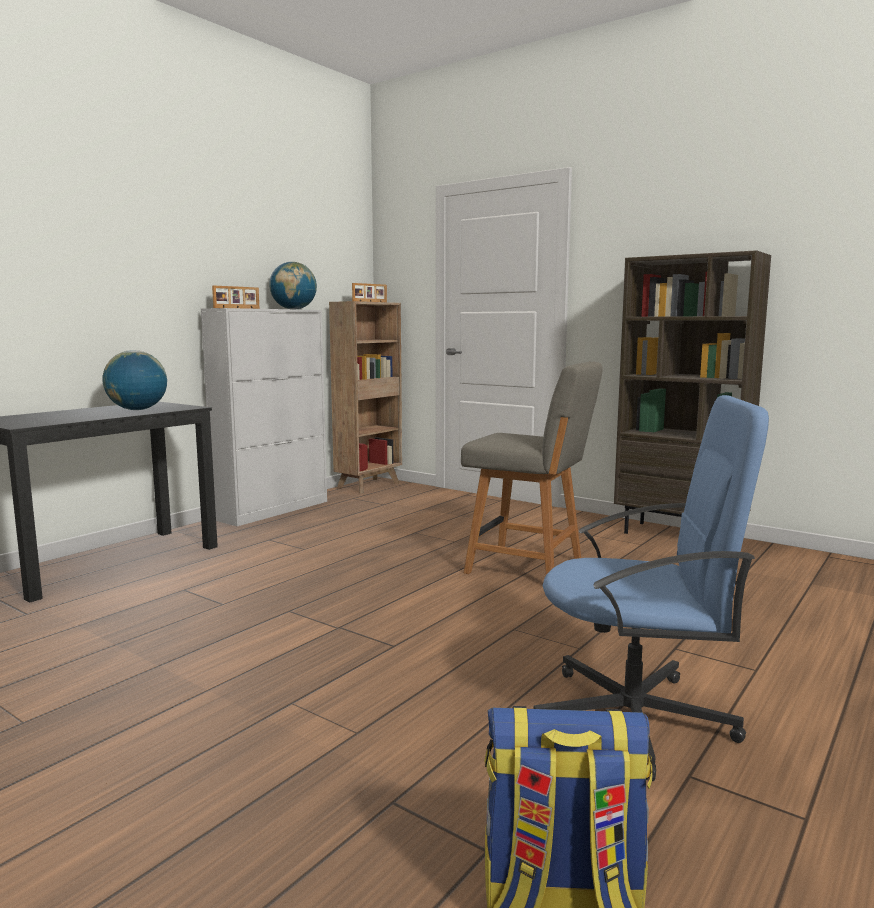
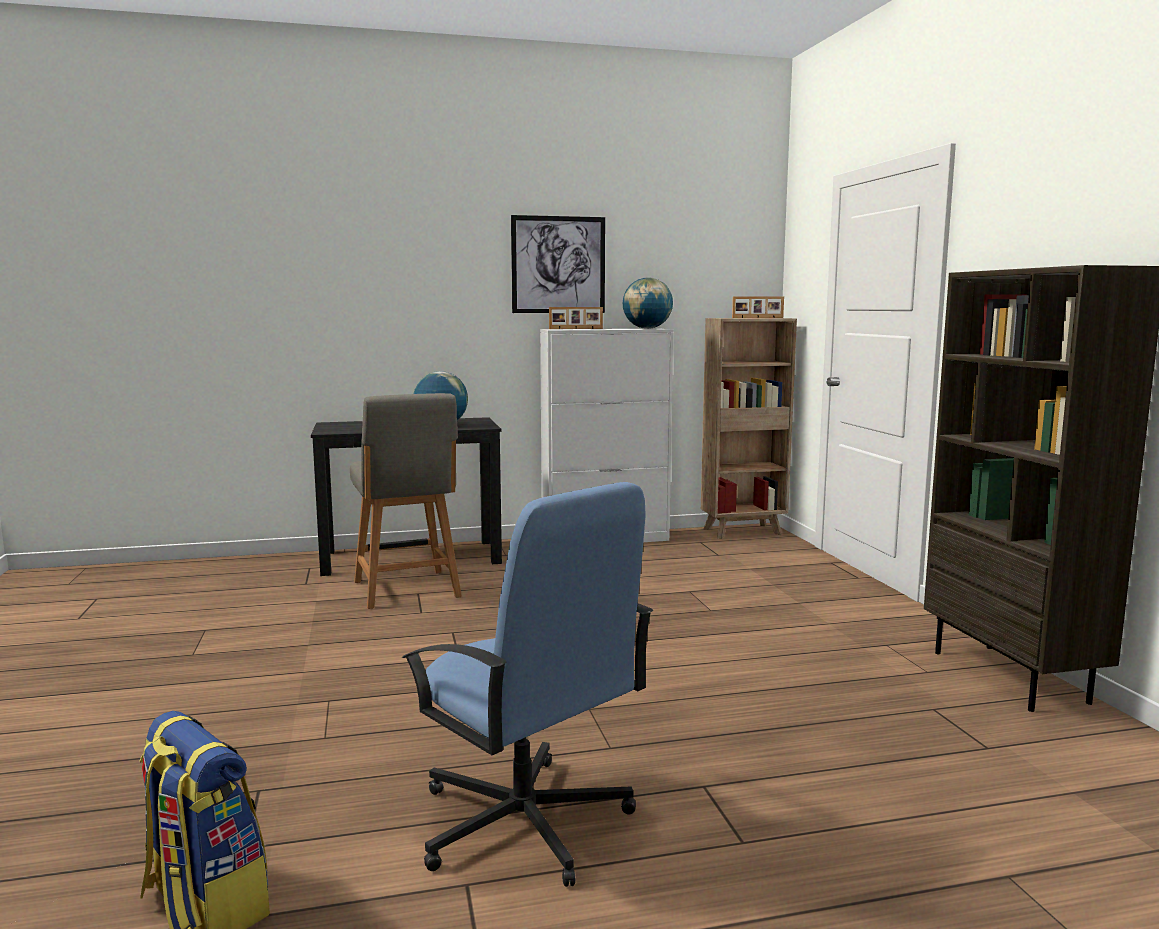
camera: 40 degrees right, 0 degrees up
grey chair [461,362,603,575] -> grey chair moved to [350,393,462,609]
none -> picture [511,215,605,313]

